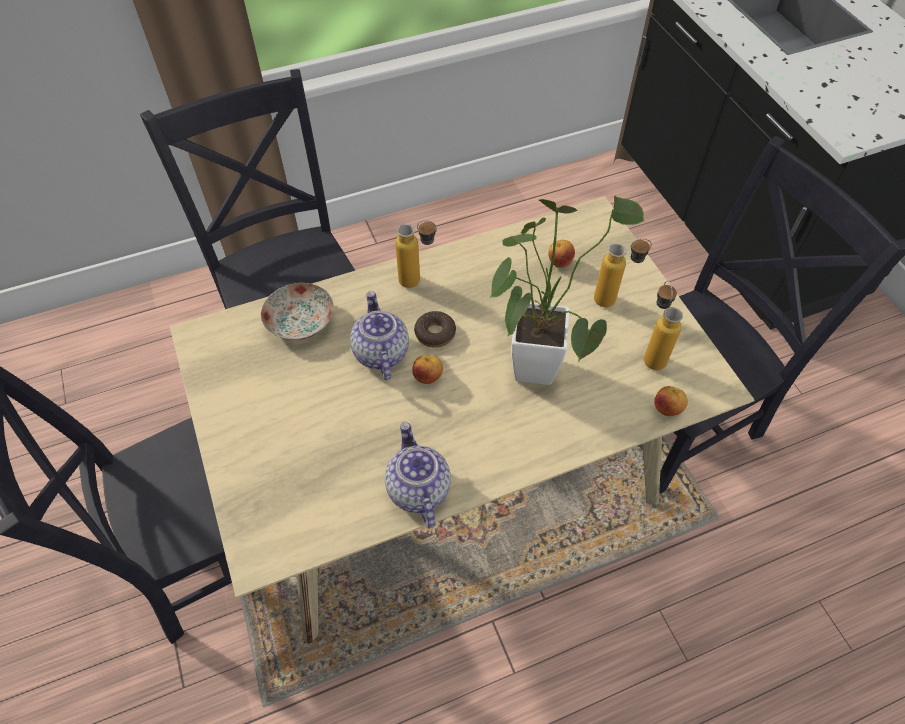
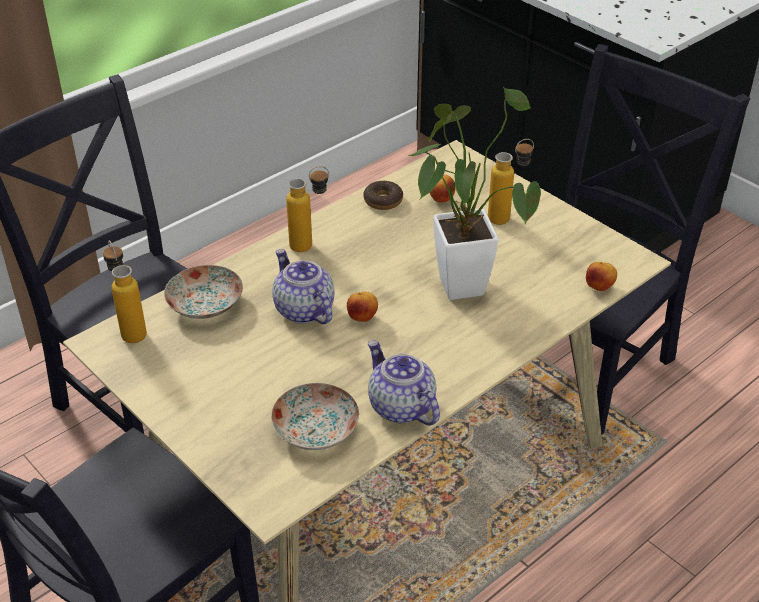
camera: 20 degrees left, 15 degrees down
donut [414,311,456,348] -> donut moved to [363,181,403,210]
bottle [644,281,683,370] -> bottle moved to [103,241,147,343]
none -> plate [271,383,359,450]

